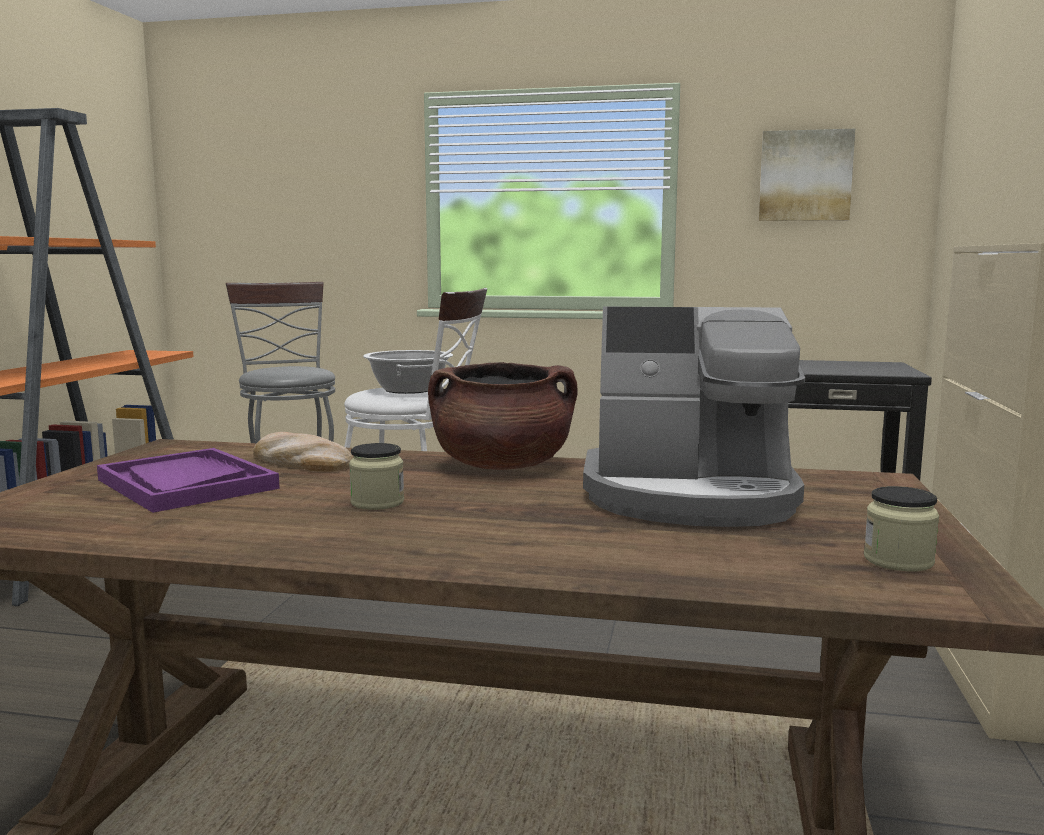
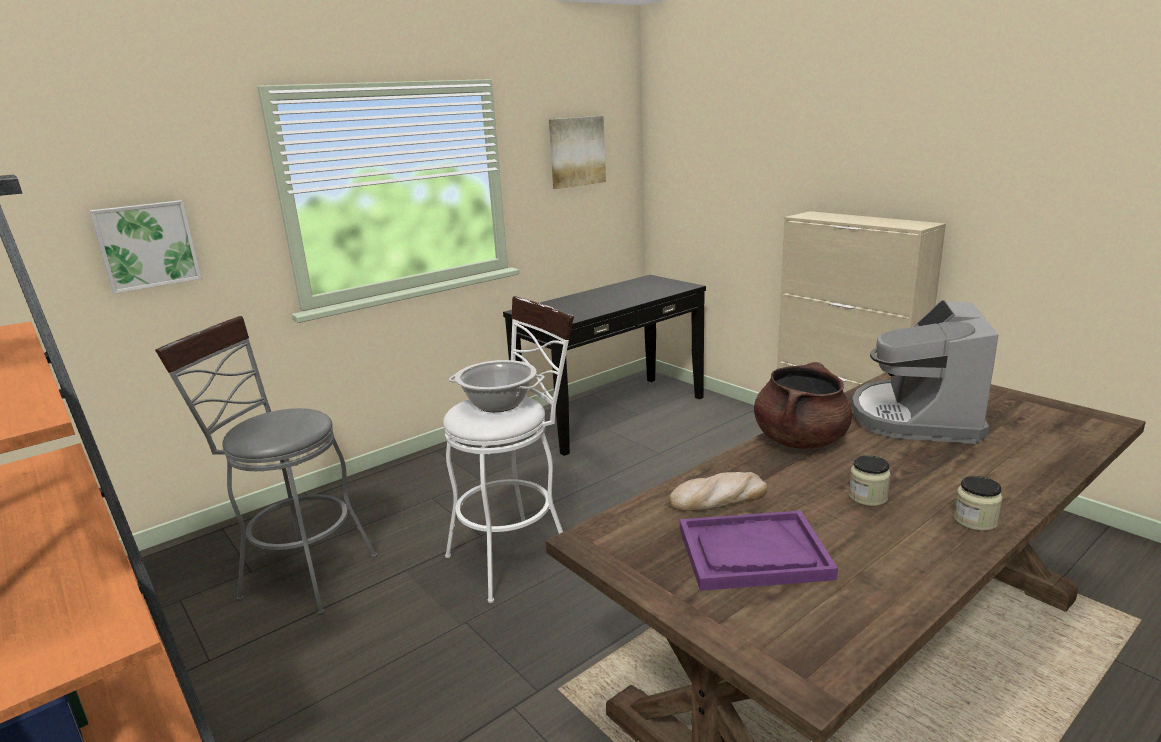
camera: 50 degrees left, 10 degrees up
coffee machine [583,307,805,527] -> coffee machine turned 150 degrees clockwise [852,300,998,444]
jar [864,486,939,571] -> jar moved to [954,476,1003,531]
none -> picture [89,200,201,294]

